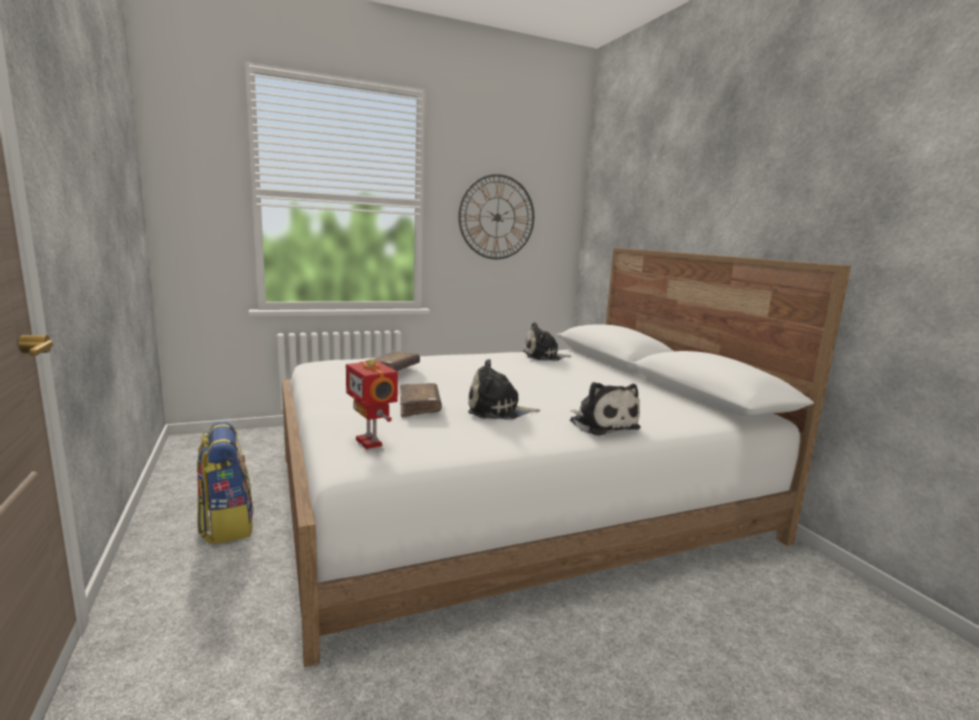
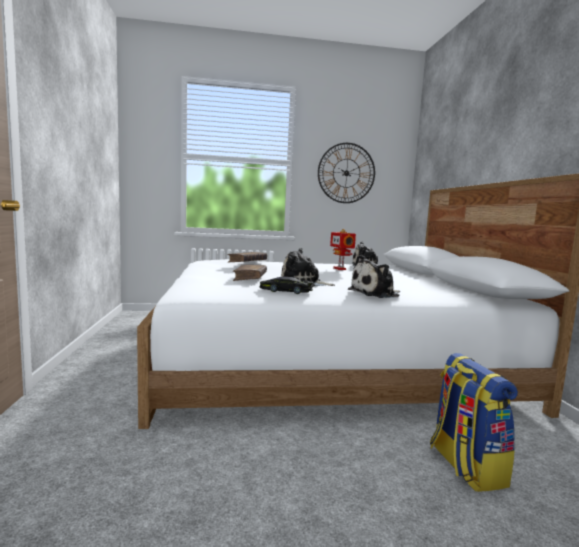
camera: 15 degrees right, 5 degrees down
backpack [197,422,254,544] -> backpack moved to [430,353,518,492]
toy robot [346,359,398,449] -> toy robot moved to [330,229,356,270]
plush toy [570,382,641,436] -> plush toy turned 75 degrees clockwise [348,255,400,298]
none -> black toy car [259,277,313,294]

